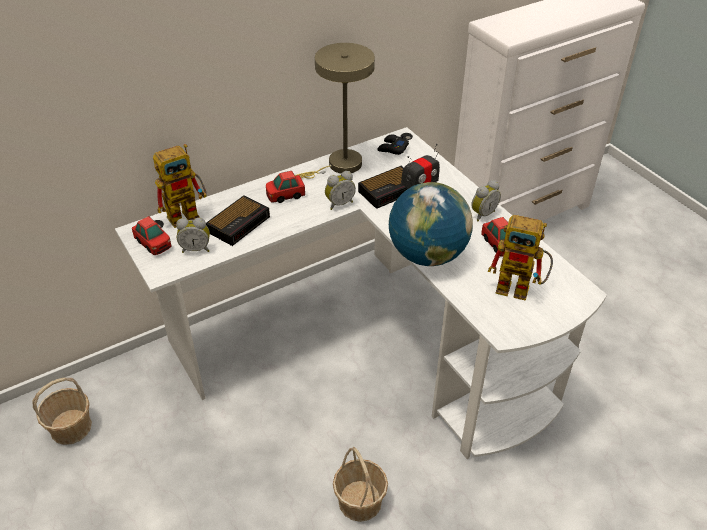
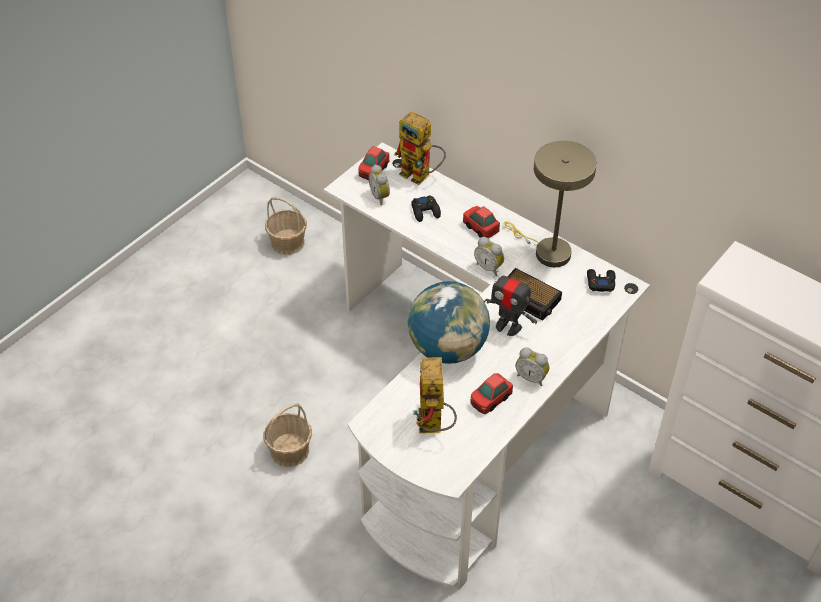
camera: 70 degrees right, 5 degrees up
alarm clock [206,195,270,246] -> black game controller [411,195,441,222]

